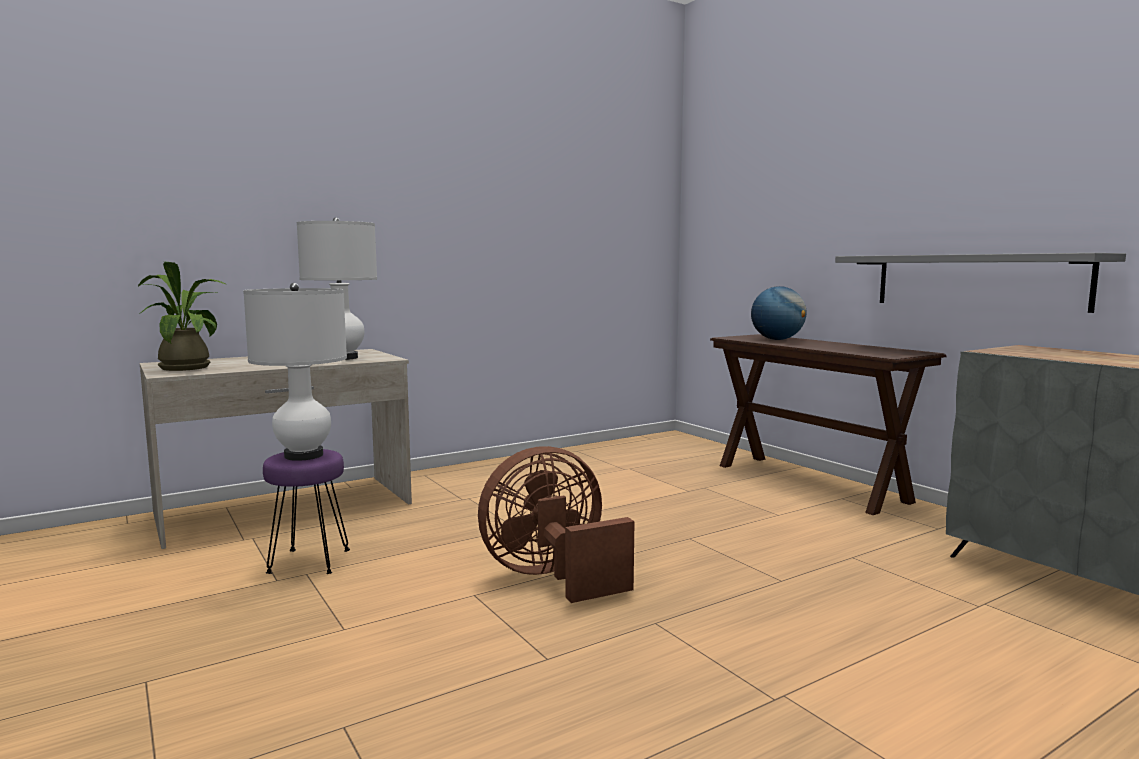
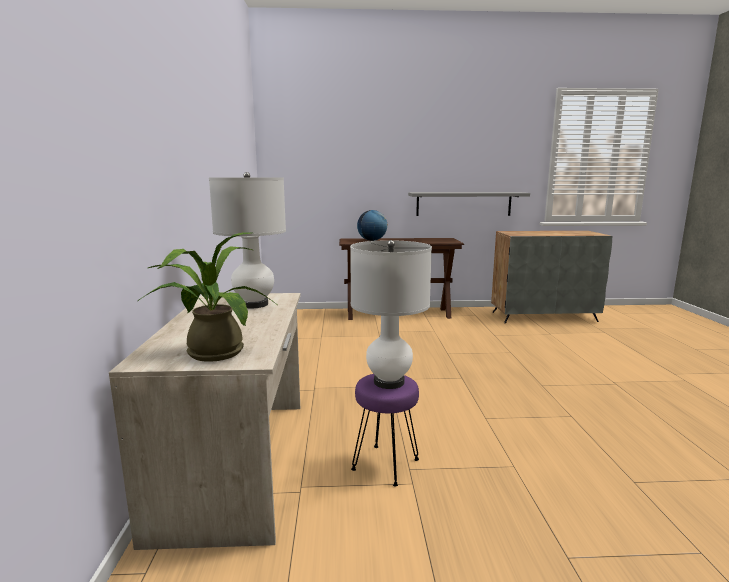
camera: 60 degrees left, 5 degrees up
brown fan [478,446,635,603] -> none

